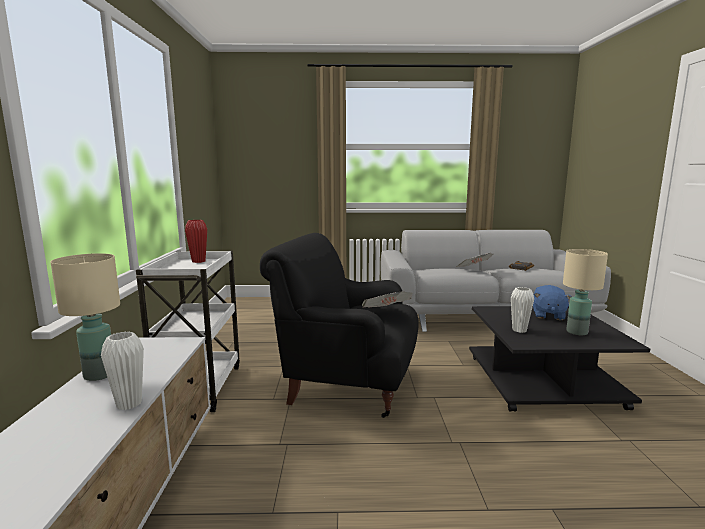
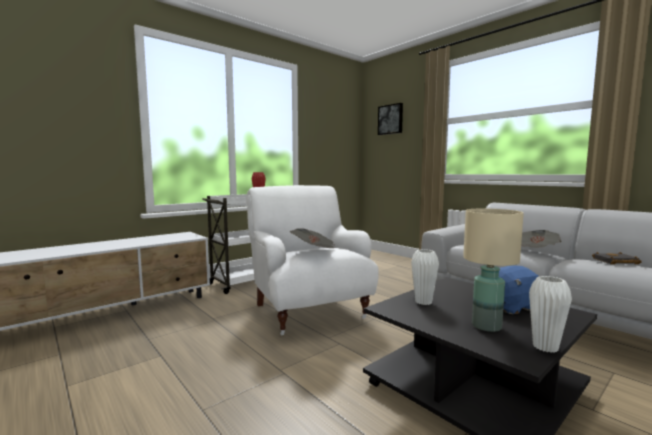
camera: 50 degrees right, 5 degrees down
beige table lamp [51,253,120,381] -> none
white vase [101,331,144,410] -> white vase moved to [529,276,572,353]
black armchair [260,233,419,418] -> white armchair [246,185,379,335]
none -> picture [378,103,403,135]

